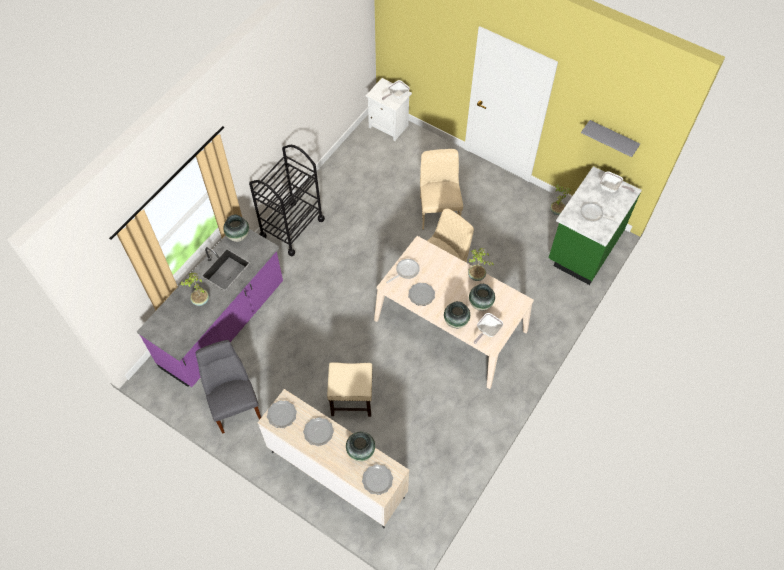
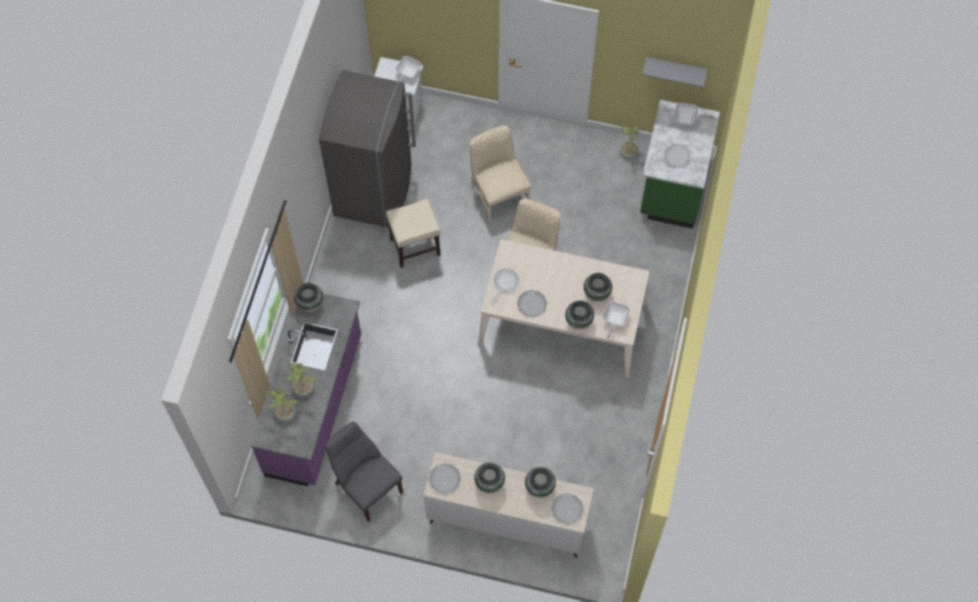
camera: 20 degrees left, 5 degrees up
black cart [249,145,325,256] -> none
plate [303,417,334,446] -> vase [474,463,505,493]
beige stool [327,362,372,417] -> beige stool moved to [386,199,441,268]
potted plant [468,248,494,281] -> potted plant moved to [269,388,299,422]
none -> grey fridge [319,70,416,228]

